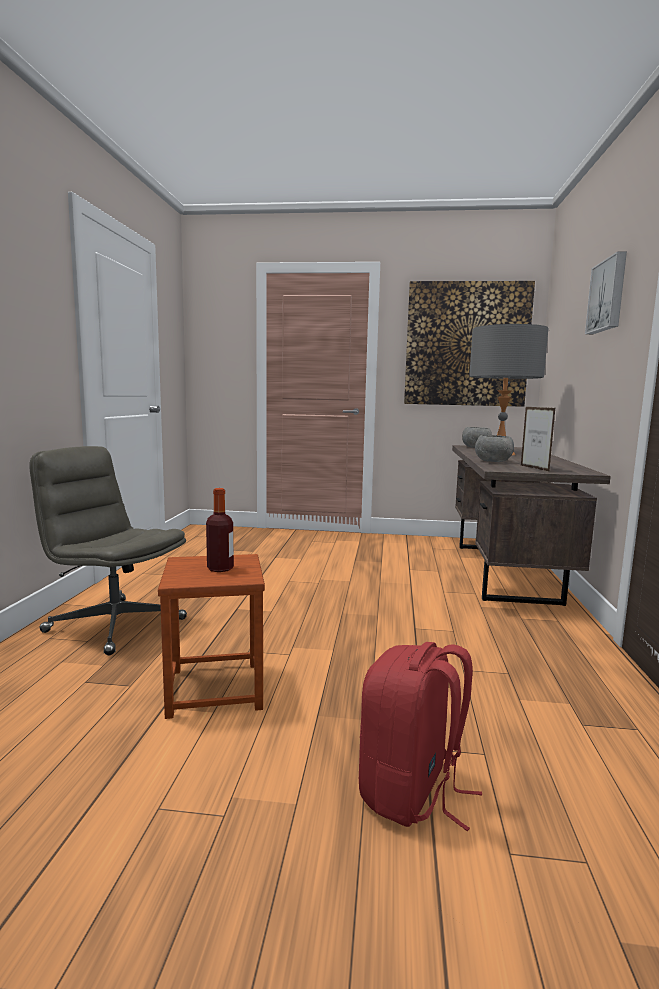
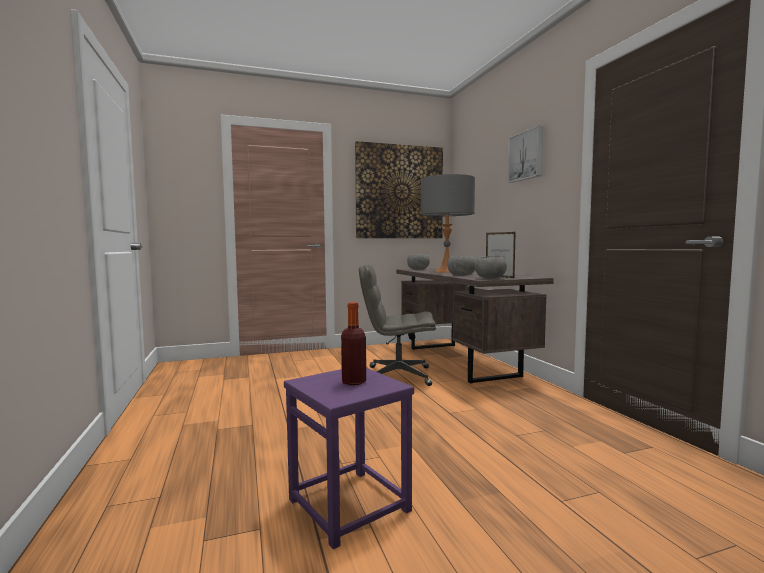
camera: 25 degrees left, 5 degrees down
grey office chair [29,446,187,655] -> grey office chair moved to [359,265,436,386]
brown stool [158,554,265,719] -> purple stool [284,368,414,549]
red backpack [359,642,482,831] -> none
none -> grey bowl [475,256,507,279]

